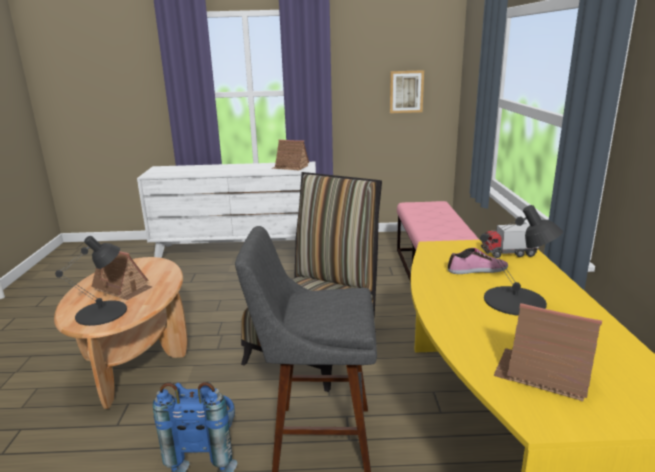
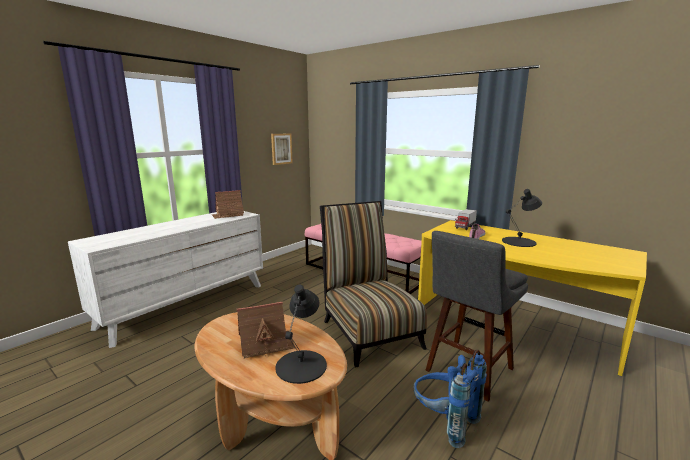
camera: 50 degrees left, 5 degrees down
toy house [494,303,602,402] -> none

